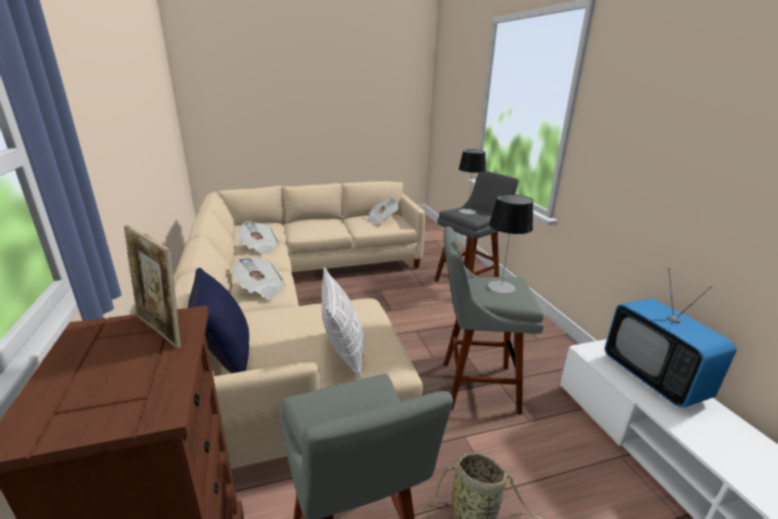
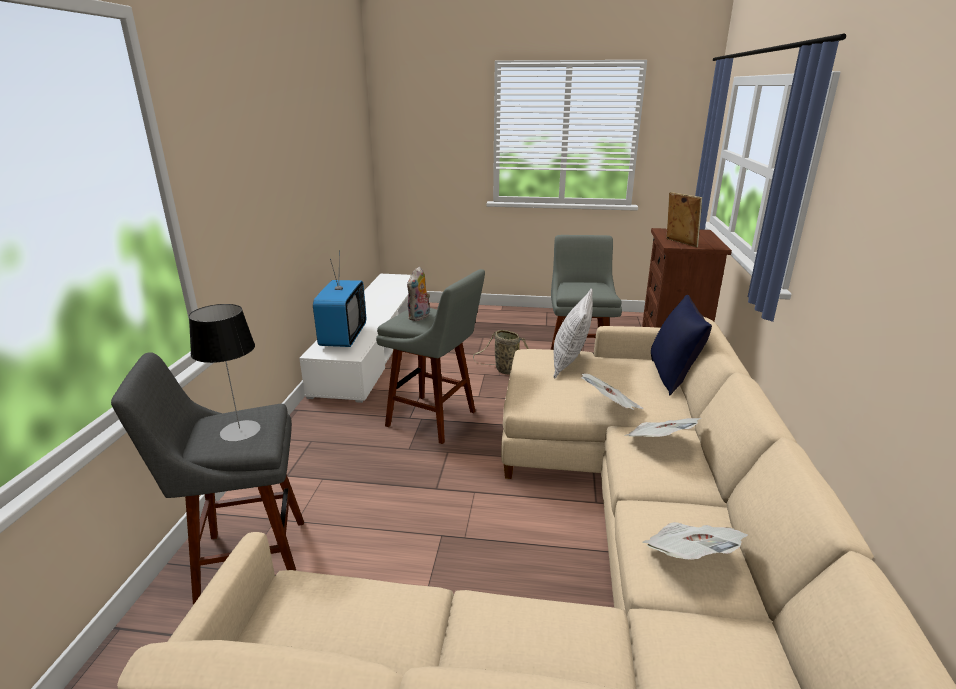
camera: 155 degrees left, 0 degrees up
newspaper [365,199,399,224] -> newspaper moved to [580,373,644,410]
table lamp [488,194,533,294] -> plush toy [407,267,430,321]

